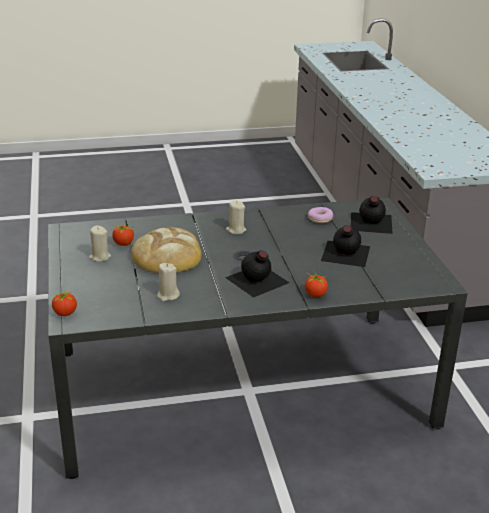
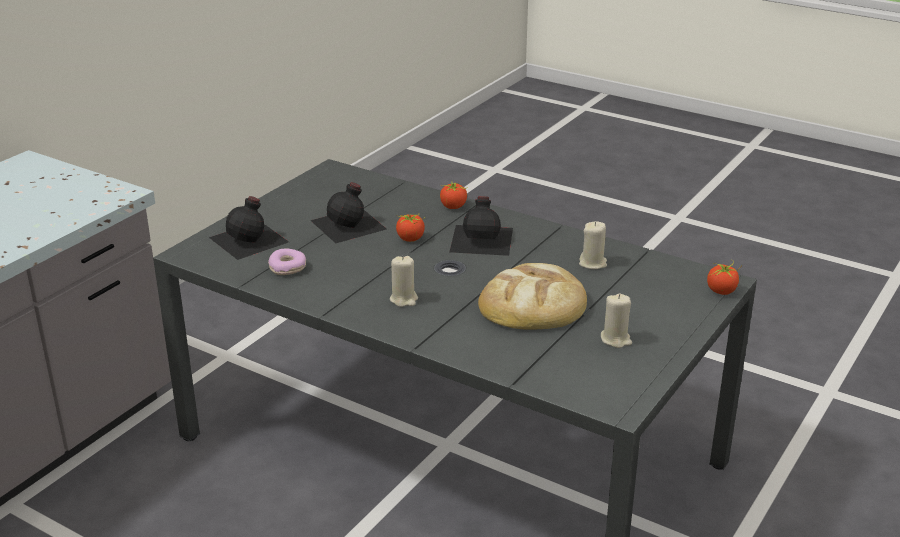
camera: 135 degrees left, 0 degrees up
tomato [112,225,134,246] -> tomato moved to [396,215,425,242]

